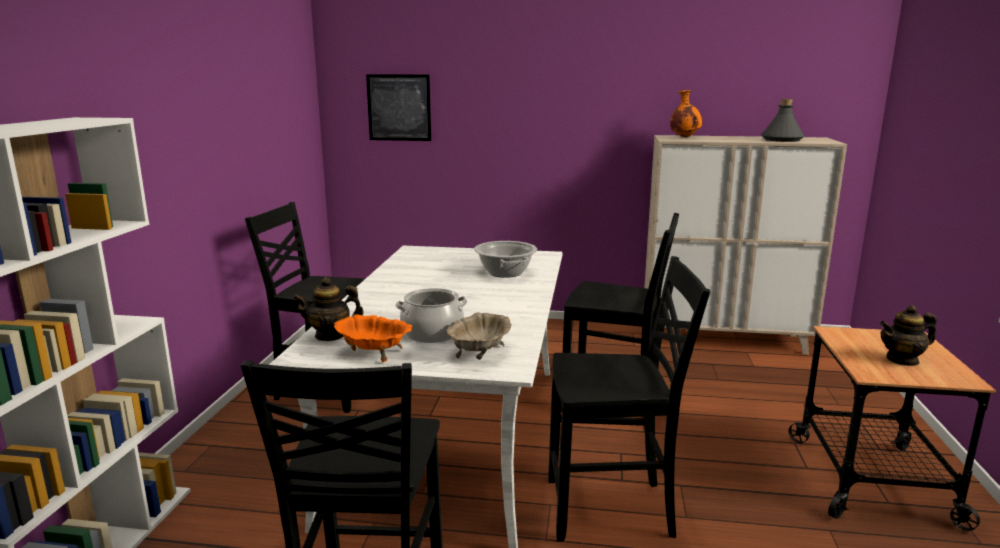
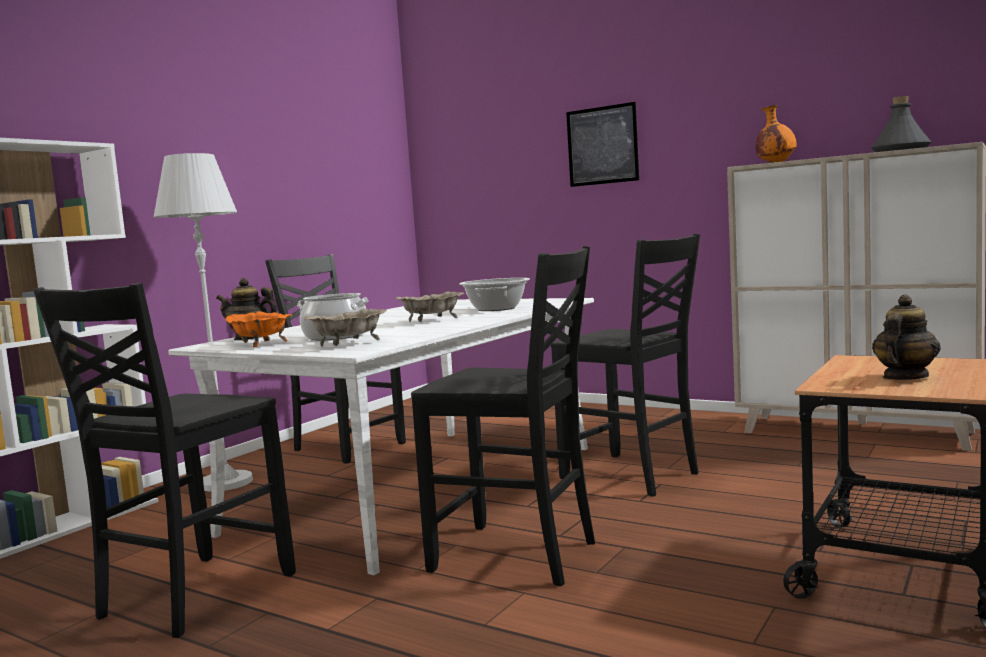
camera: 25 degrees right, 10 degrees down
picture [366,75,431,141] -> picture moved to [566,102,639,187]
teapot [880,305,937,366] -> teapot turned 120 degrees clockwise [872,295,941,380]
none -> white floor lamp [154,153,253,492]
none -> beige bowl [395,291,465,323]

